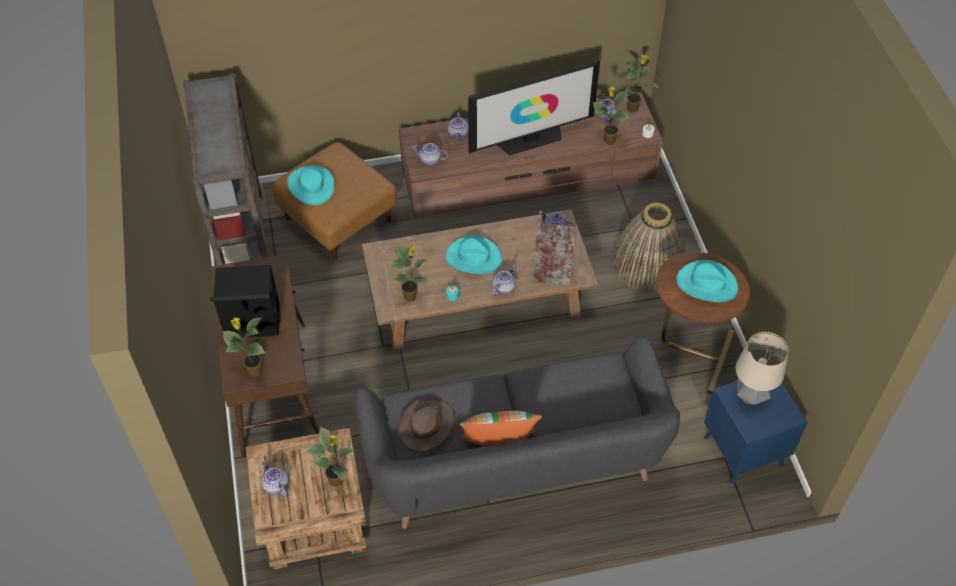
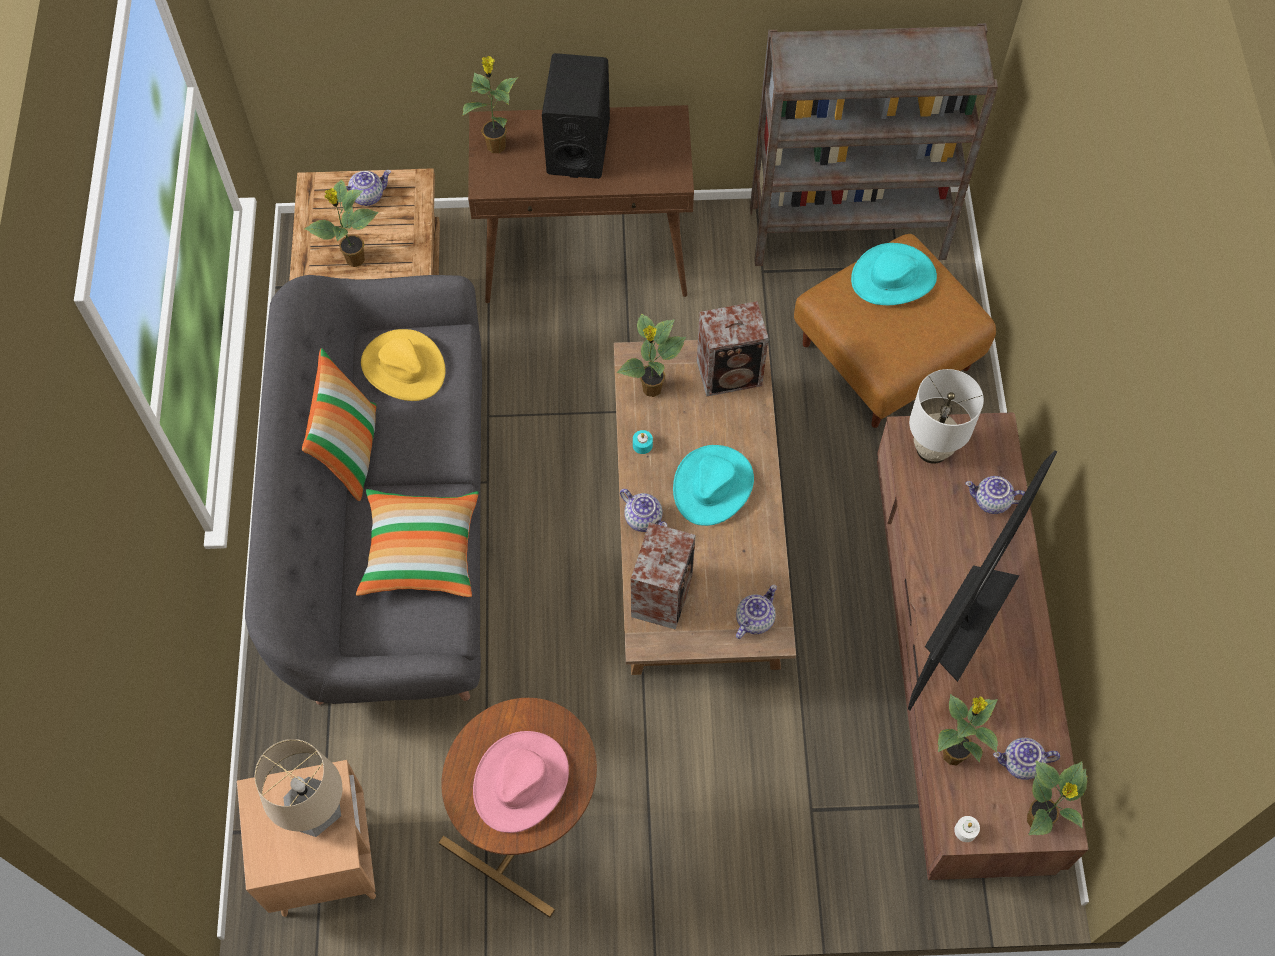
camera: 100 degrees right, 10 degrees up
brown hat [398,398,456,452] -> yellow hat [361,329,446,401]
teapot [412,143,448,166] -> white table lamp [909,369,984,464]
television [468,59,600,155] -> television turned 45 degrees clockwise [908,450,1058,710]
basket [611,203,685,293] -> none
turquoise hat [677,260,738,302] -> pink hat [473,731,569,833]
blue side table [704,381,808,485] -> brown side table [237,760,376,917]
none -> pillow [356,489,479,597]
none -> speaker [697,301,769,397]

